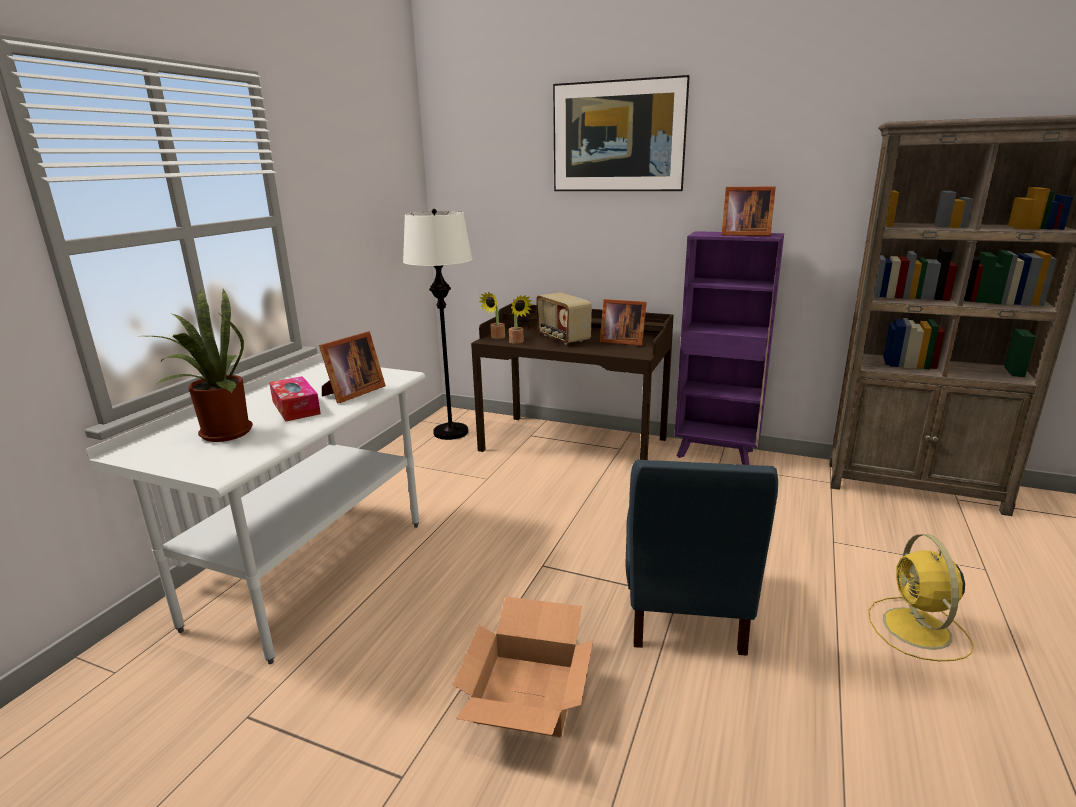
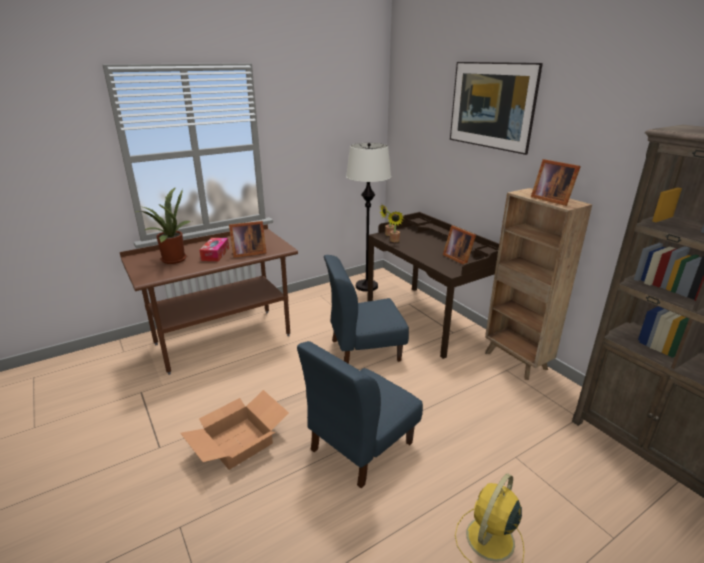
camera: 35 degrees right, 5 degrees up
white desk [86,354,426,664] -> brown desk [120,224,298,375]
radio [536,292,592,345] -> none
purple bookcase [675,231,784,465] -> brown bookcase [485,188,592,380]
none -> blue chair [324,255,409,364]

